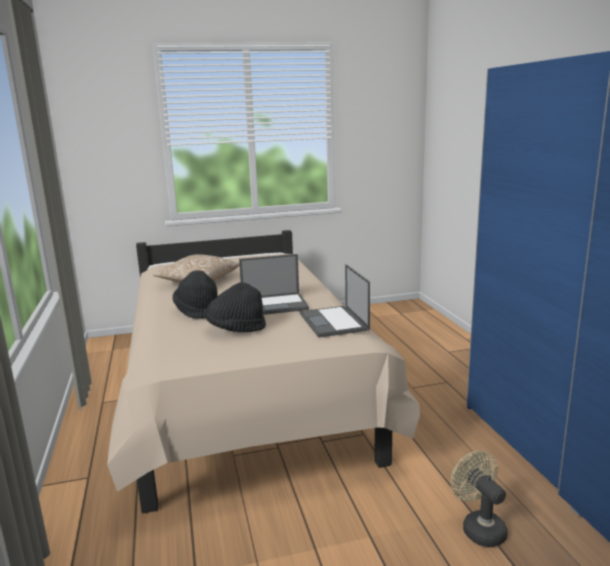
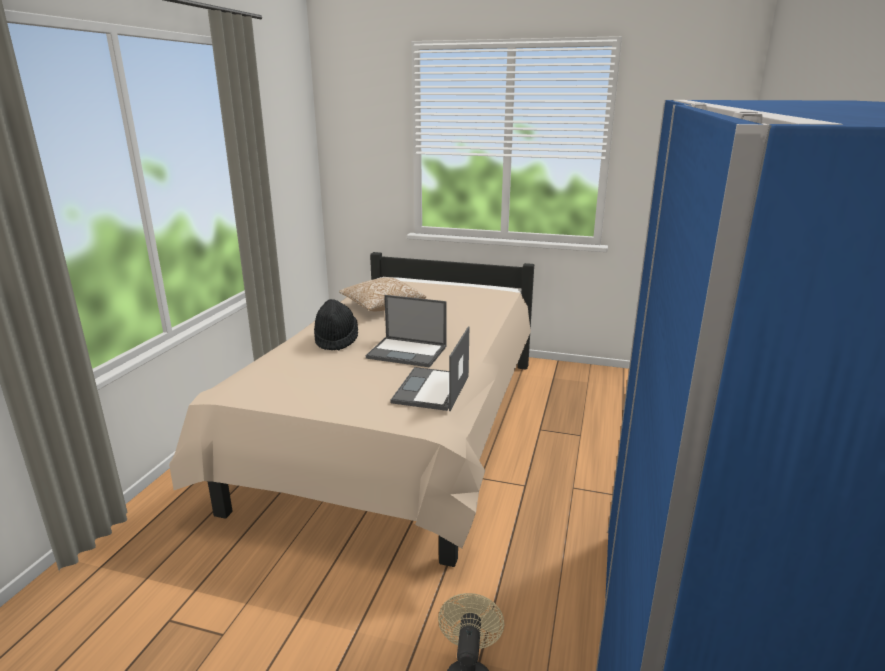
camera: 30 degrees right, 5 degrees up
black hat [204,282,266,332] -> none

